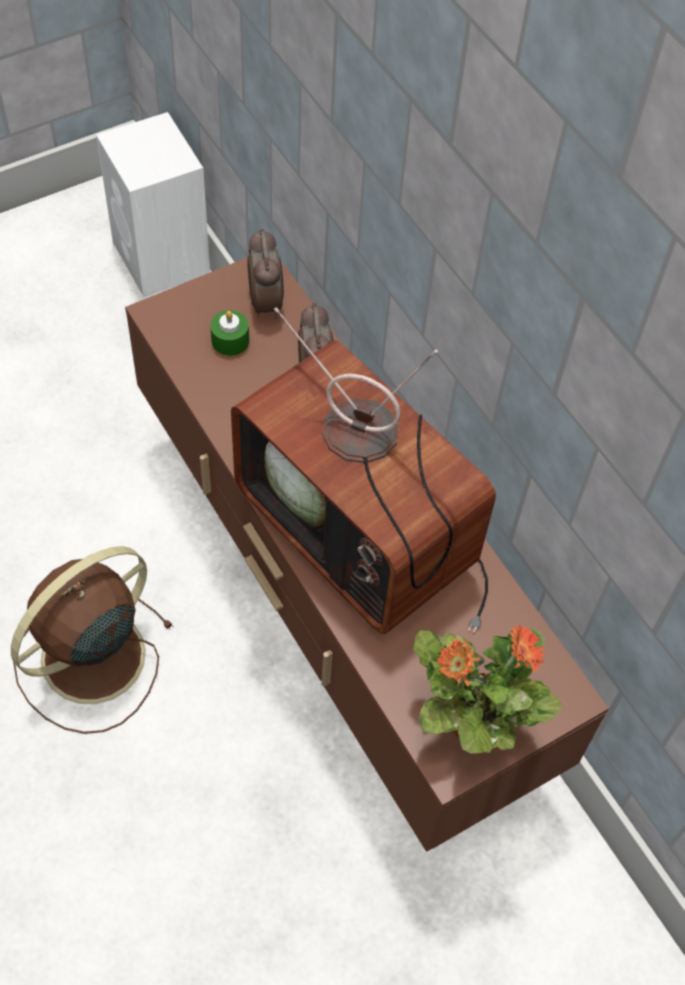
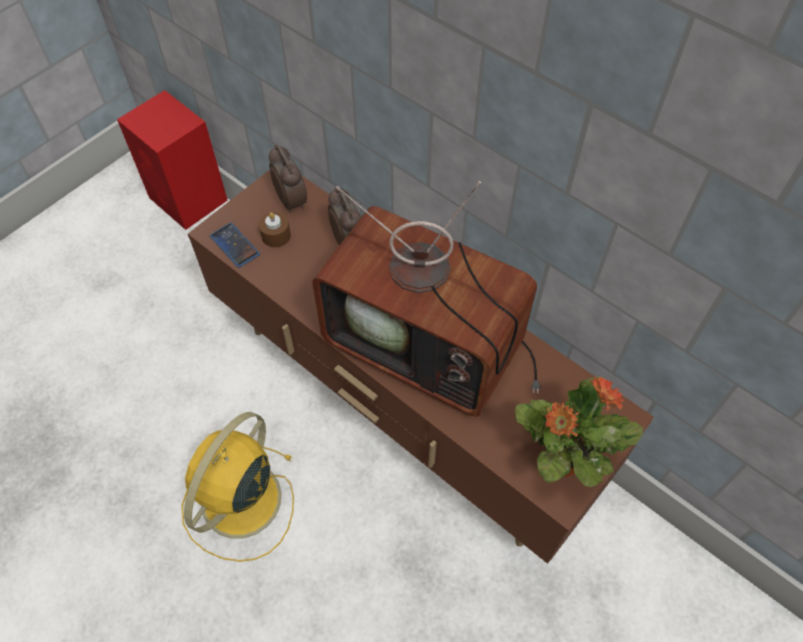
camera: 15 degrees left, 0 degrees up
brown fan [11,546,174,734] -> yellow fan [182,412,294,562]
white speaker [96,112,210,297] -> red speaker [117,90,228,230]
green candle [210,310,249,356] -> brown candle [259,212,291,247]
none -> phone [210,223,260,268]

